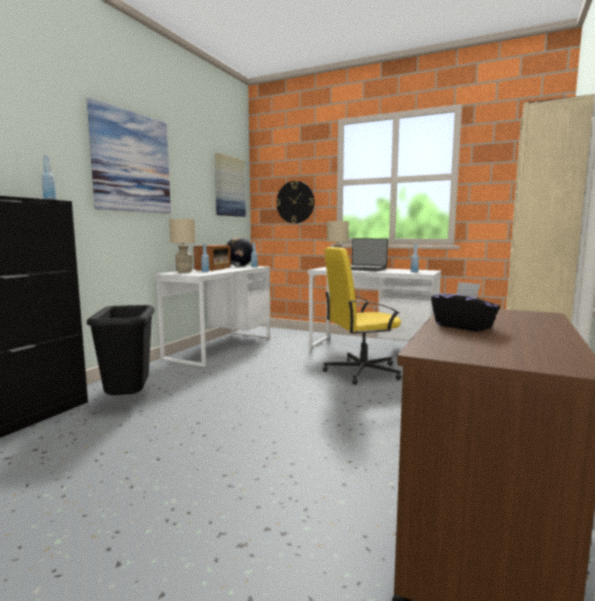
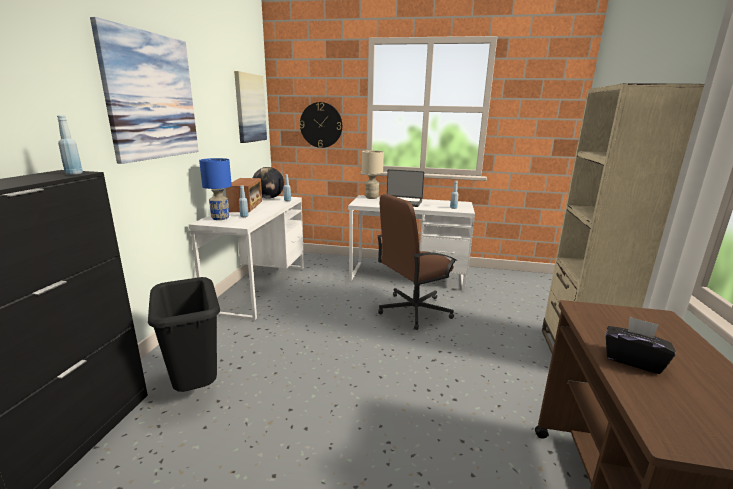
camera: 15 degrees left, 10 degrees up
beige table lamp [169,219,196,273] -> blue table lamp [199,158,232,220]
yellow office chair [323,247,402,385] -> brown office chair [377,194,457,330]

